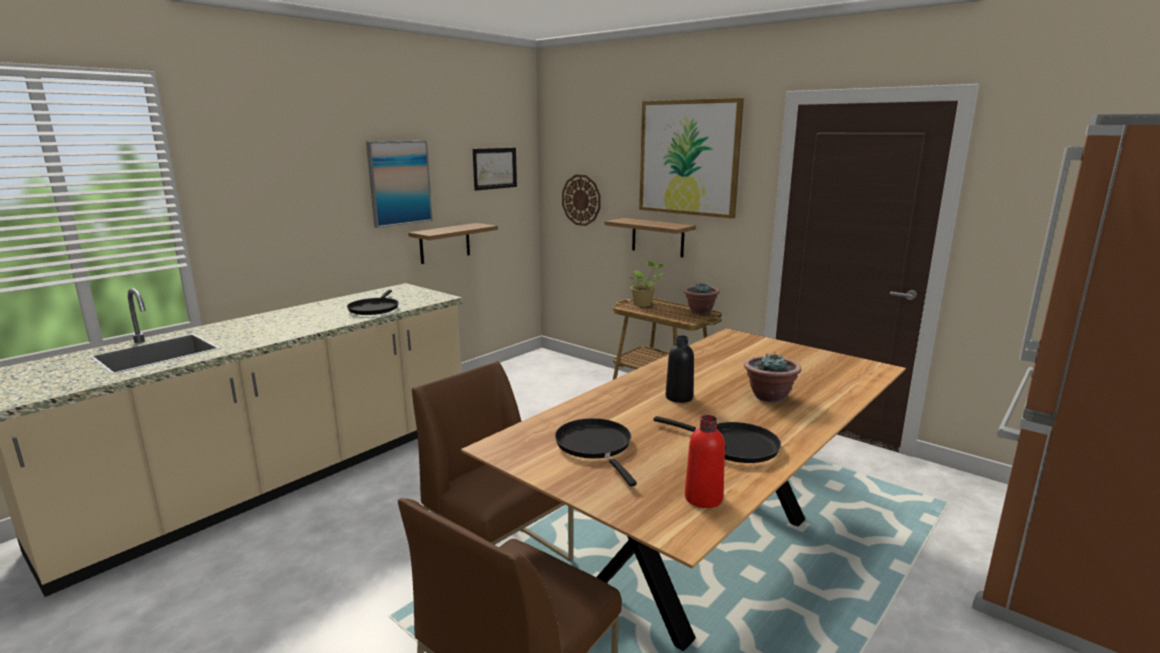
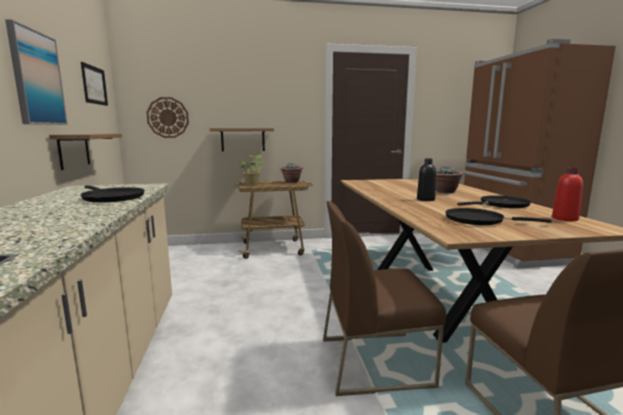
camera: 50 degrees left, 5 degrees down
picture [639,98,744,219] -> none

